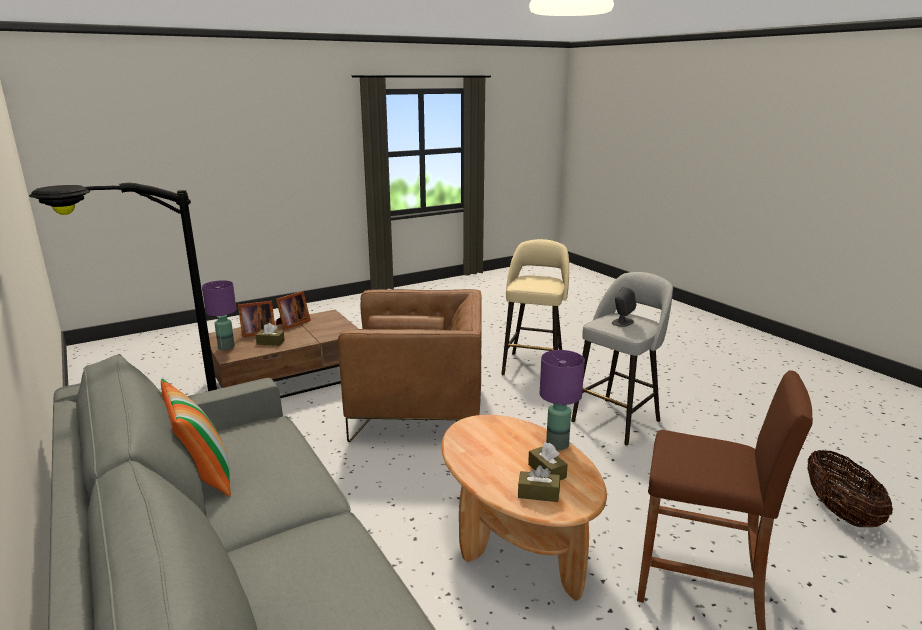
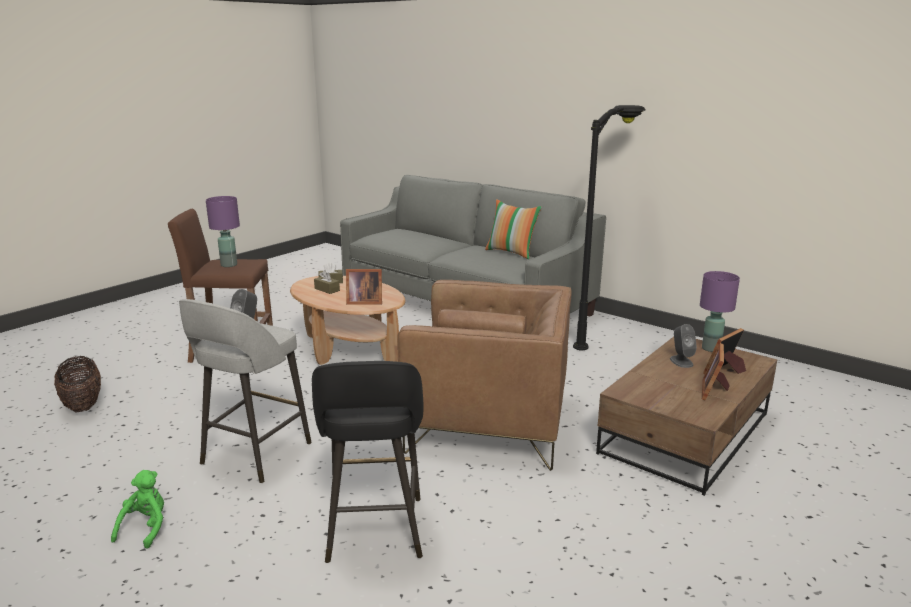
camera: 160 degrees right, 0 degrees up
brown tissue box [256,323,285,346] -> grey speaker [670,324,697,368]
brown armchair [338,289,482,442] -> brown armchair turned 150 degrees counterclockwise [397,280,571,471]
beige stool [501,239,569,375] -> black stool [312,361,424,563]
purple table lamp [540,350,585,450] -> purple table lamp moved to [206,196,240,267]
none -> green plush toy [111,470,164,548]
none -> picture frame [346,269,382,305]

